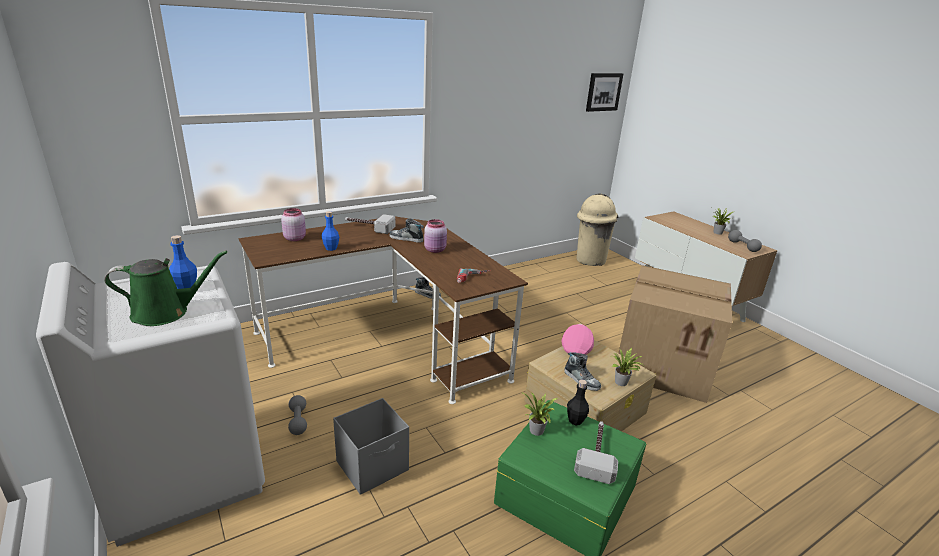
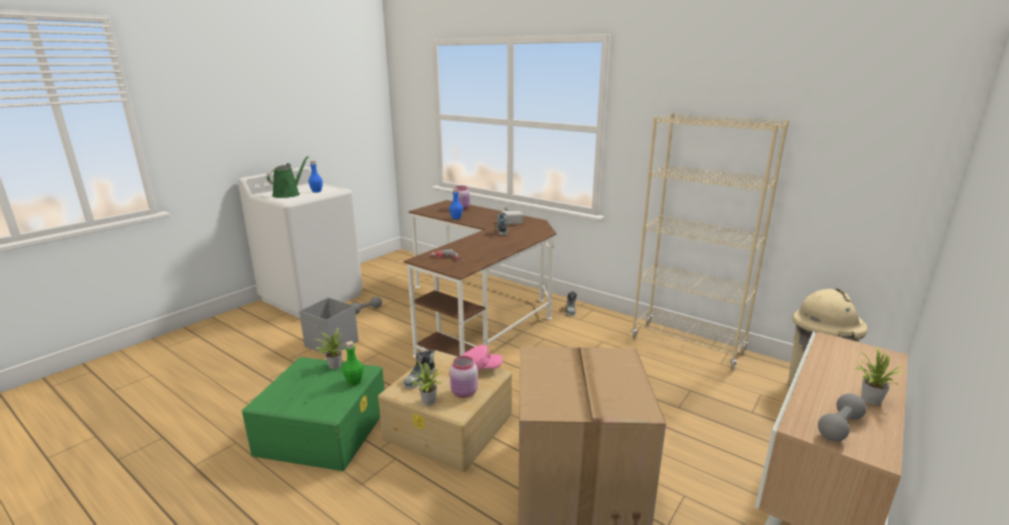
camera: 70 degrees right, 5 degrees down
green watering can [104,251,228,326] -> green watering can turned 120 degrees counterclockwise [266,156,309,198]
pink jar [424,219,447,253] -> pink jar moved to [450,356,478,398]
black bottle [567,379,589,425] -> green bottle [342,341,364,386]
hammer [574,421,618,484] -> none
picture [586,73,623,112] -> none
none -> beige bookcase [631,113,789,370]

